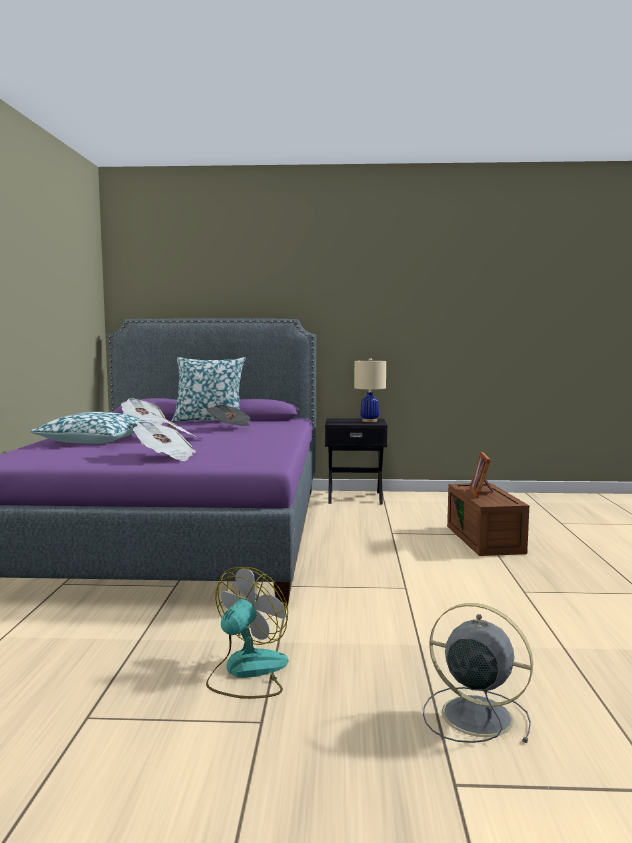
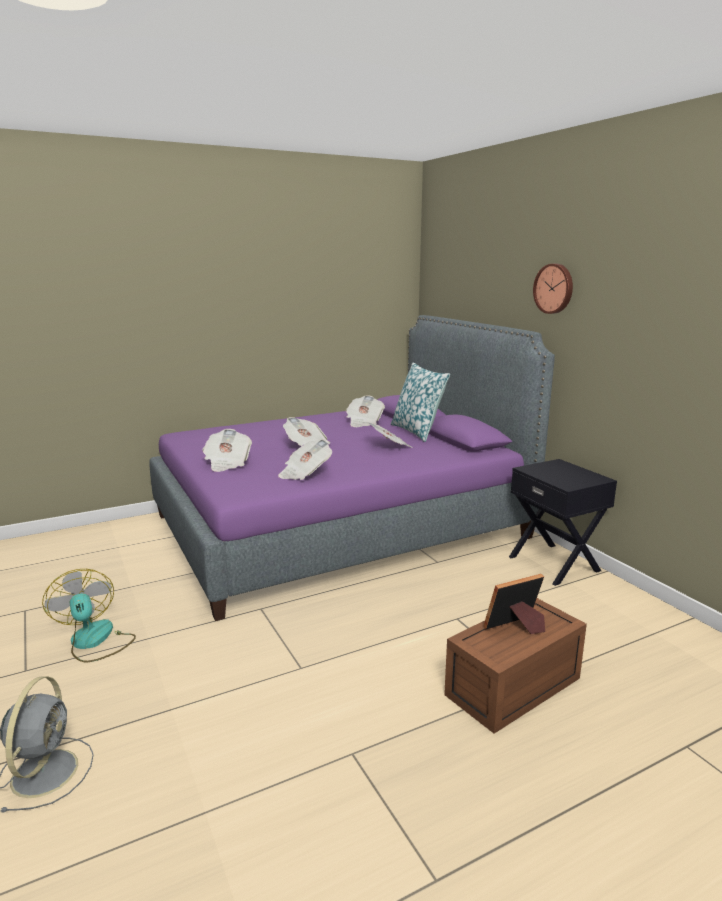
camera: 60 degrees right, 10 degrees up
pillow [30,412,151,444] -> none
fan [206,567,289,699] -> fan turned 120 degrees counterclockwise [42,569,136,663]
beige table lamp [354,358,386,422] -> none
none -> newspaper [278,439,332,480]
none -> wall clock [533,264,573,314]

